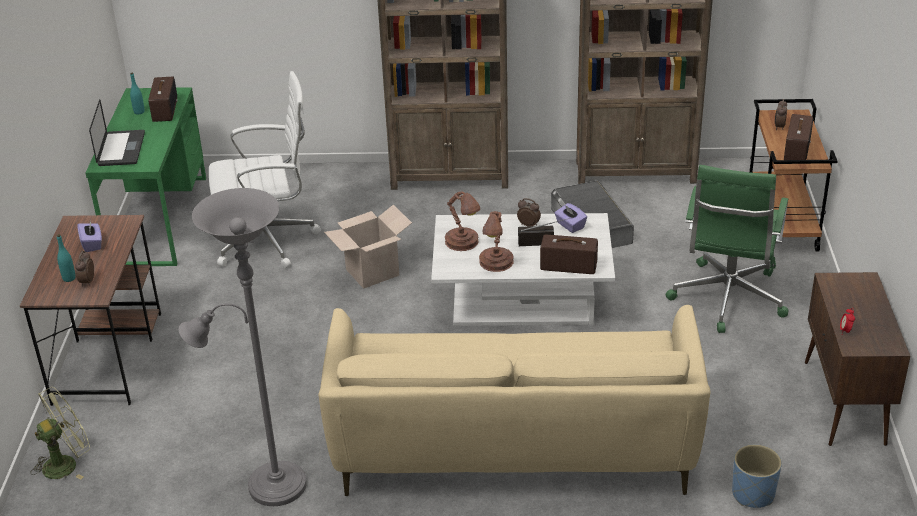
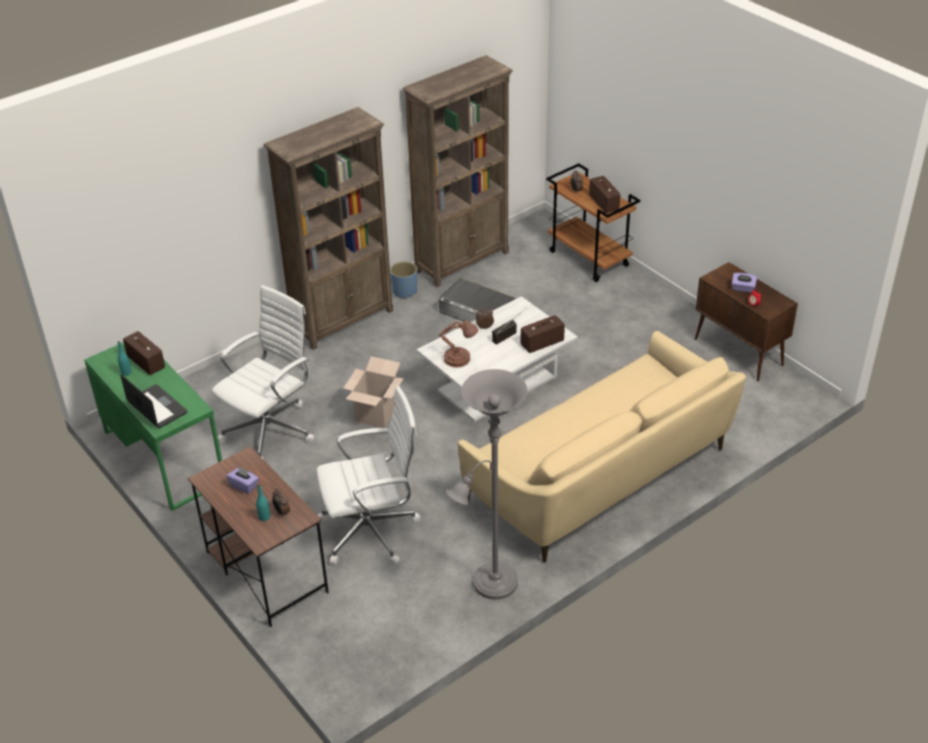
camera: 40 degrees left, 5 degrees up
green fan [30,387,90,480] -> none
brown table lamp [479,211,513,272] -> none
purple tissue box [555,203,587,233] -> purple tissue box moved to [732,273,757,293]
green office chair [666,165,788,333] -> none
blue planter [732,445,782,508] -> blue planter moved to [390,261,417,299]
none -> white office chair [316,386,421,565]

